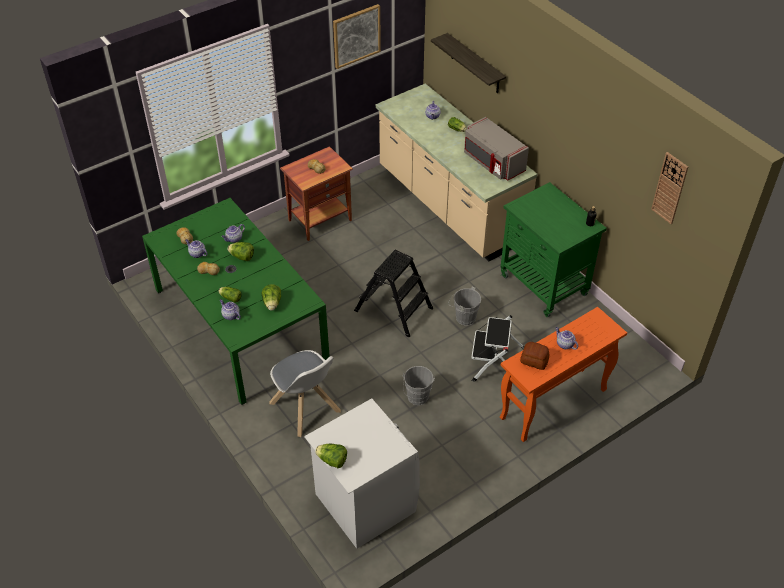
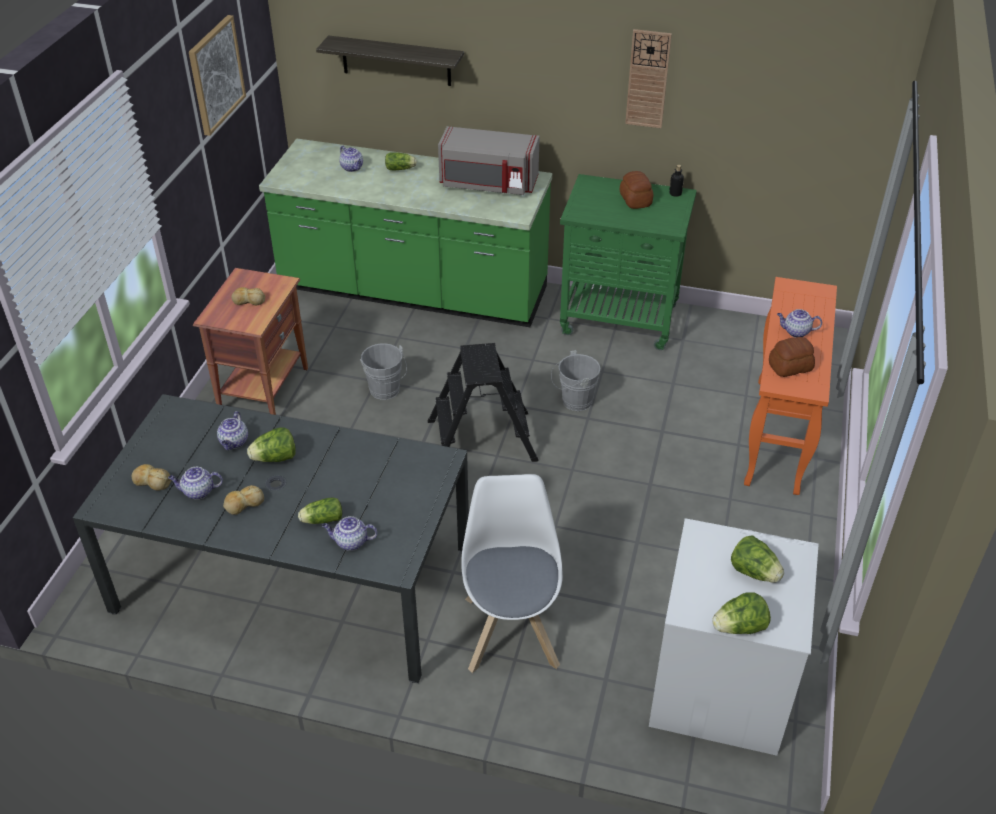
camera: 40 degrees left, 5 degrees down
green dining table [142,198,330,405] -> grey dining table [73,394,469,683]
lettuce [261,284,281,311] -> lettuce moved to [731,536,784,583]
chair [270,350,341,437] -> chair turned 105 degrees counterclockwise [461,474,563,673]
beige counter [376,84,537,261] -> green counter [259,139,552,327]
grey bucket [403,366,435,405] -> grey bucket moved to [360,343,407,400]
step ladder [471,315,525,382] -> none
wall clock [651,152,688,224] -> wall clock moved to [625,29,672,128]
none -> bread [620,171,653,209]

